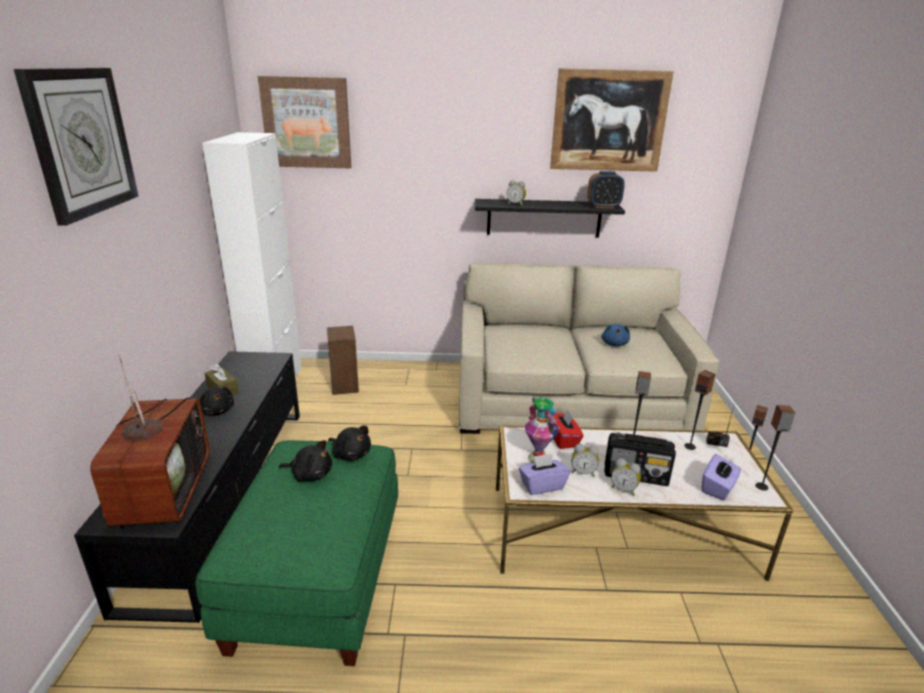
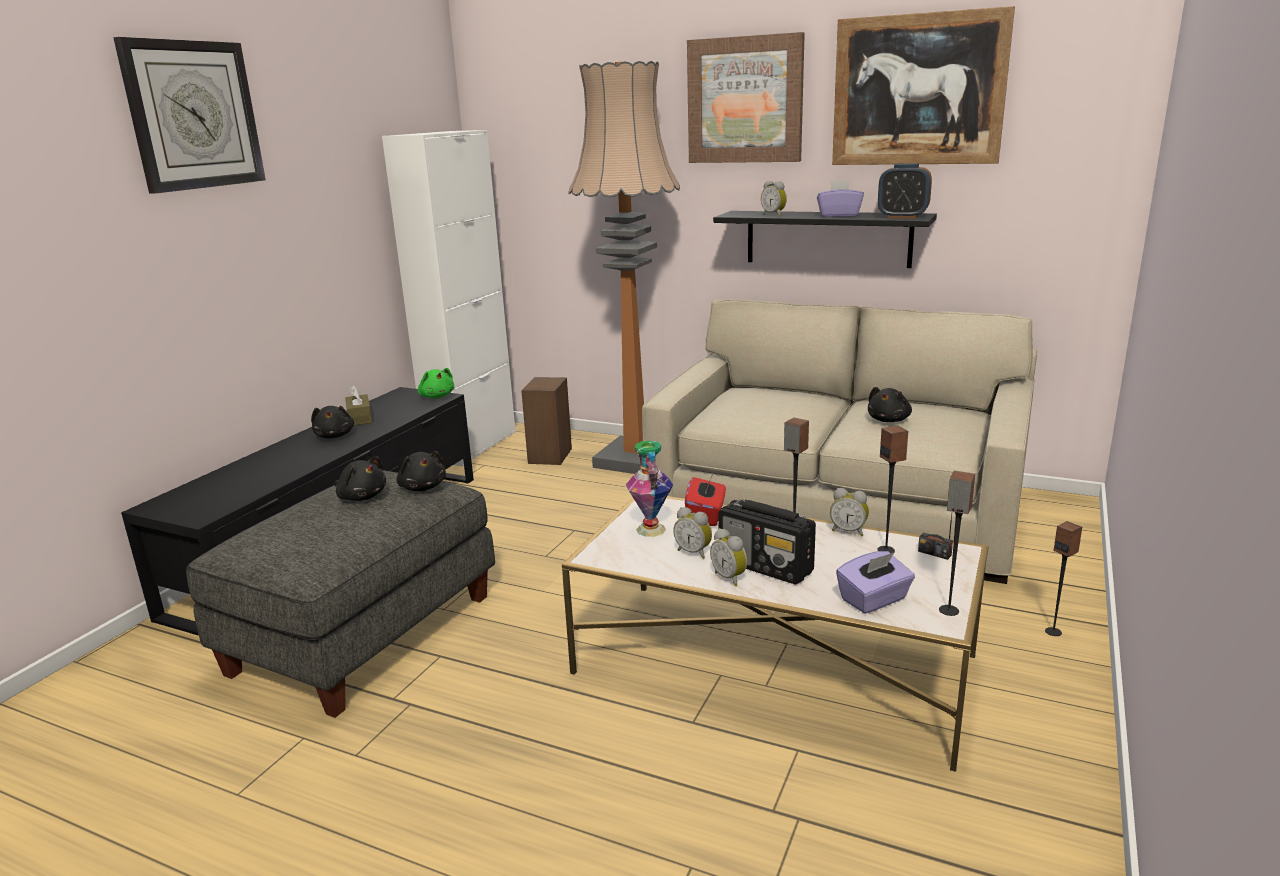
camera: 25 degrees right, 5 degrees down
television [90,353,210,529] -> none
green ottoman [196,440,398,666] -> grey ottoman [186,470,495,718]
picture [258,76,351,168] -> picture moved to [687,32,805,163]
purple tissue box [519,453,570,495] -> purple tissue box moved to [817,180,864,217]
blue plush toy [601,324,630,346] -> black plush toy [868,387,912,422]
none -> green plush toy [418,368,454,399]
none -> floor lamp [569,61,680,474]
none -> alarm clock [830,488,869,536]

